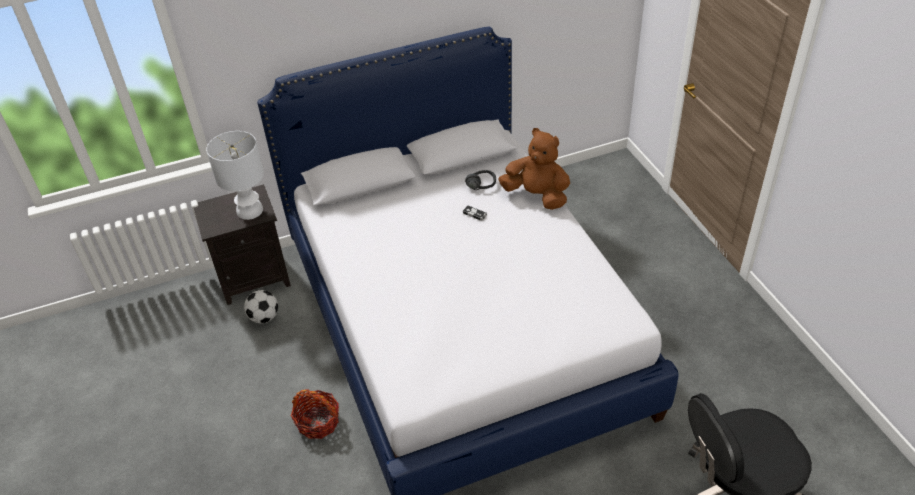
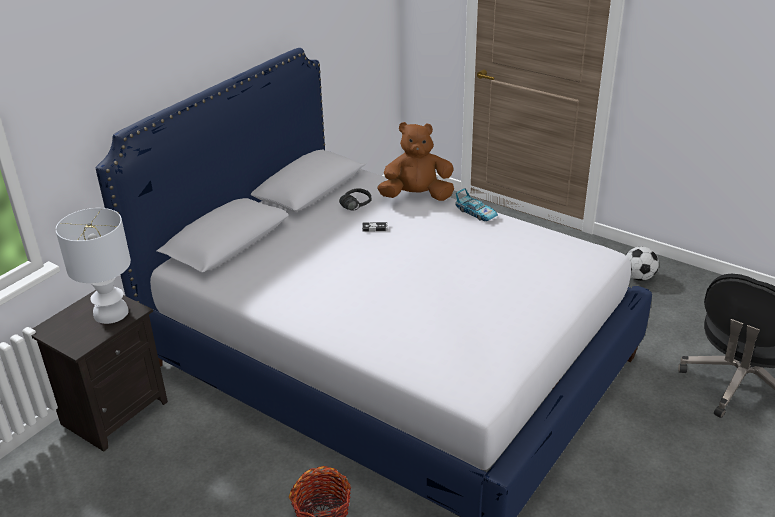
camera: 35 degrees left, 10 degrees down
football [244,290,278,323] -> football moved to [626,246,659,281]
none -> toy car [455,188,498,221]

